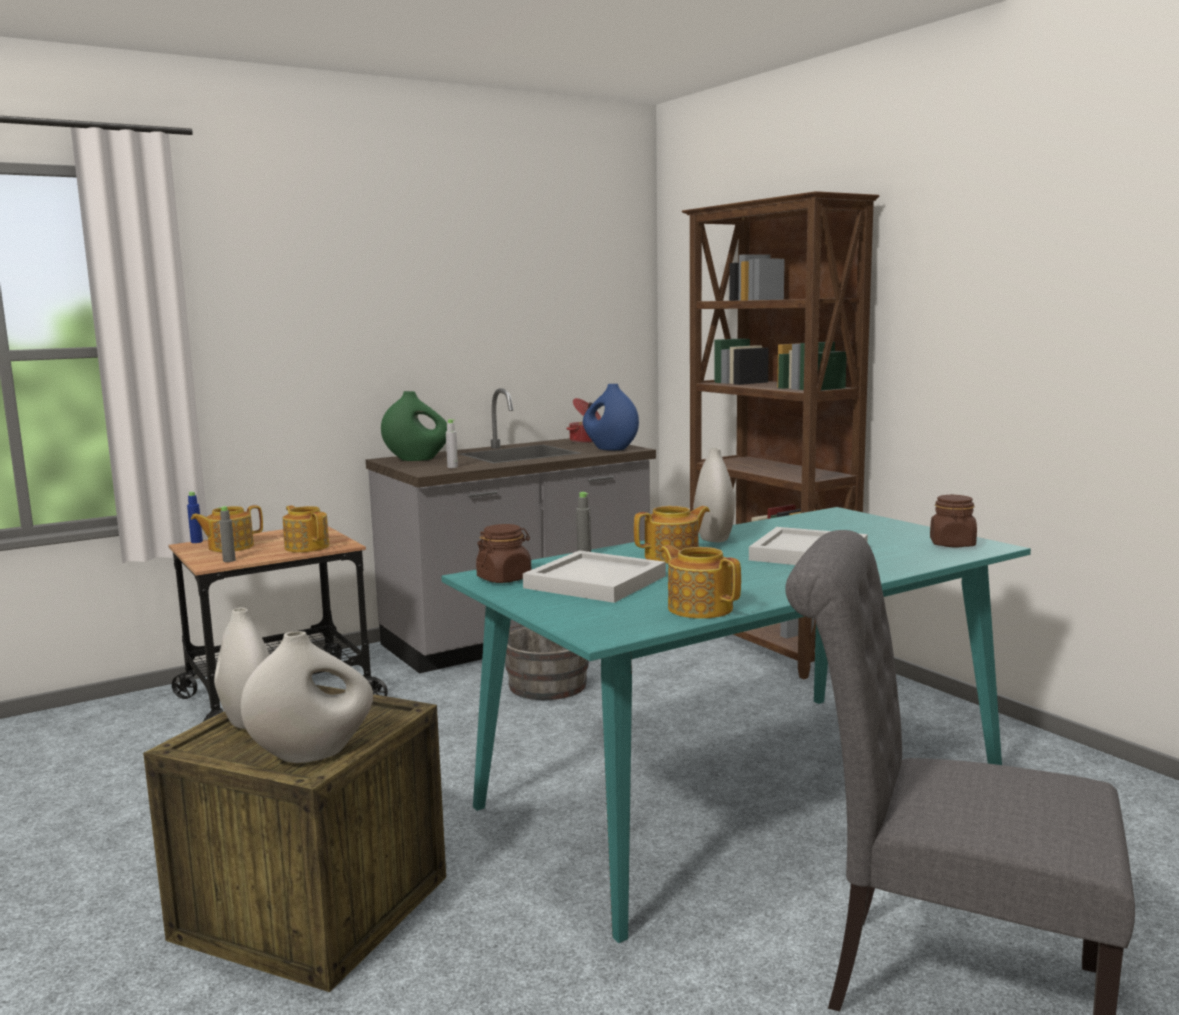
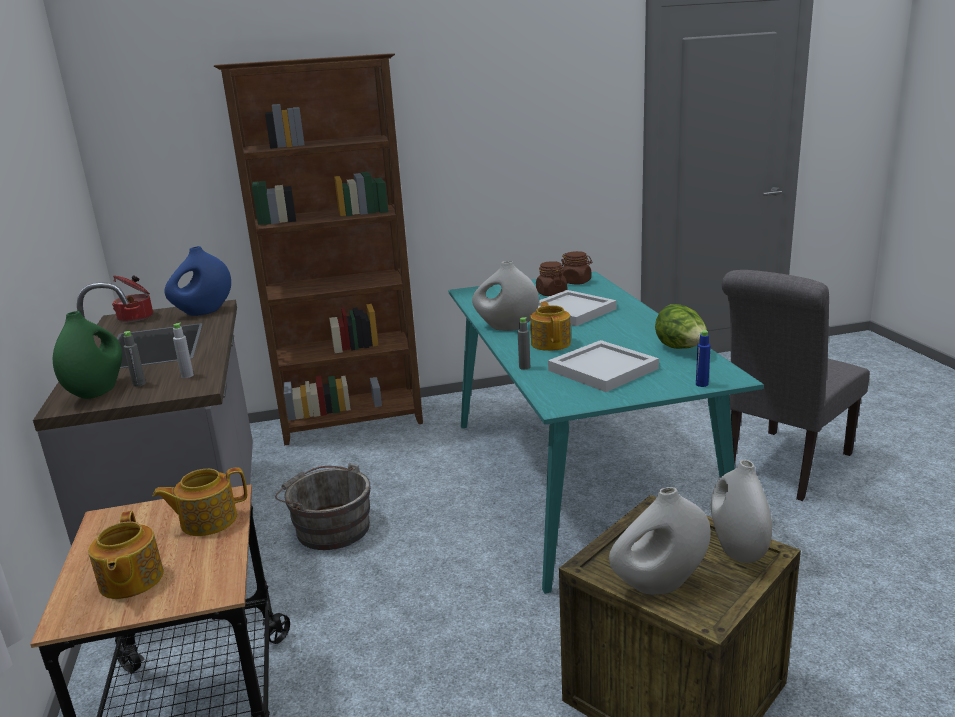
camera: 70 degrees left, 10 degrees up
blue bottle [187,491,203,543] -> blue bottle moved to [696,330,711,387]
grey bottle [218,506,236,562] -> grey bottle moved to [124,331,146,387]
brown jar [476,524,531,583] -> brown jar moved to [536,261,567,296]
teapot [660,545,741,619] -> lettuce [655,304,707,349]

